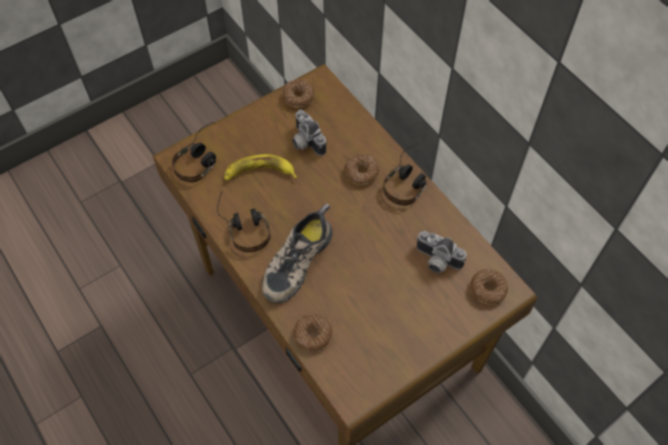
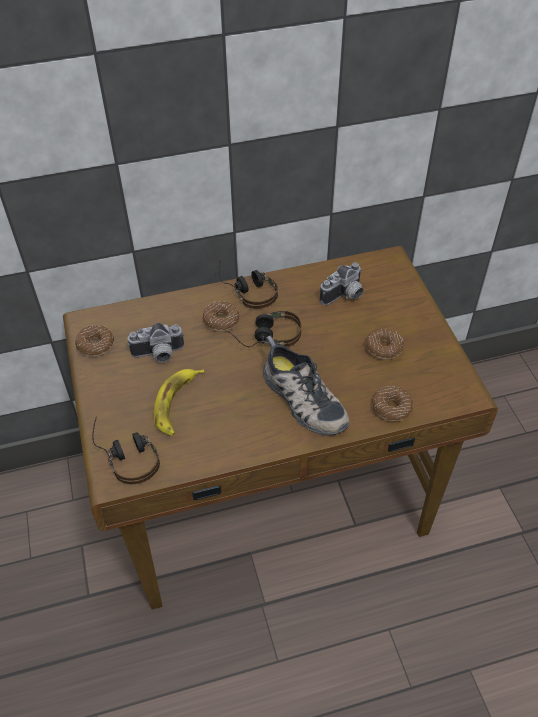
camera: 70 degrees left, 10 degrees down
headphones [217,192,271,252] -> headphones moved to [228,311,301,347]
donut [470,269,508,304] -> donut moved to [366,328,404,360]

